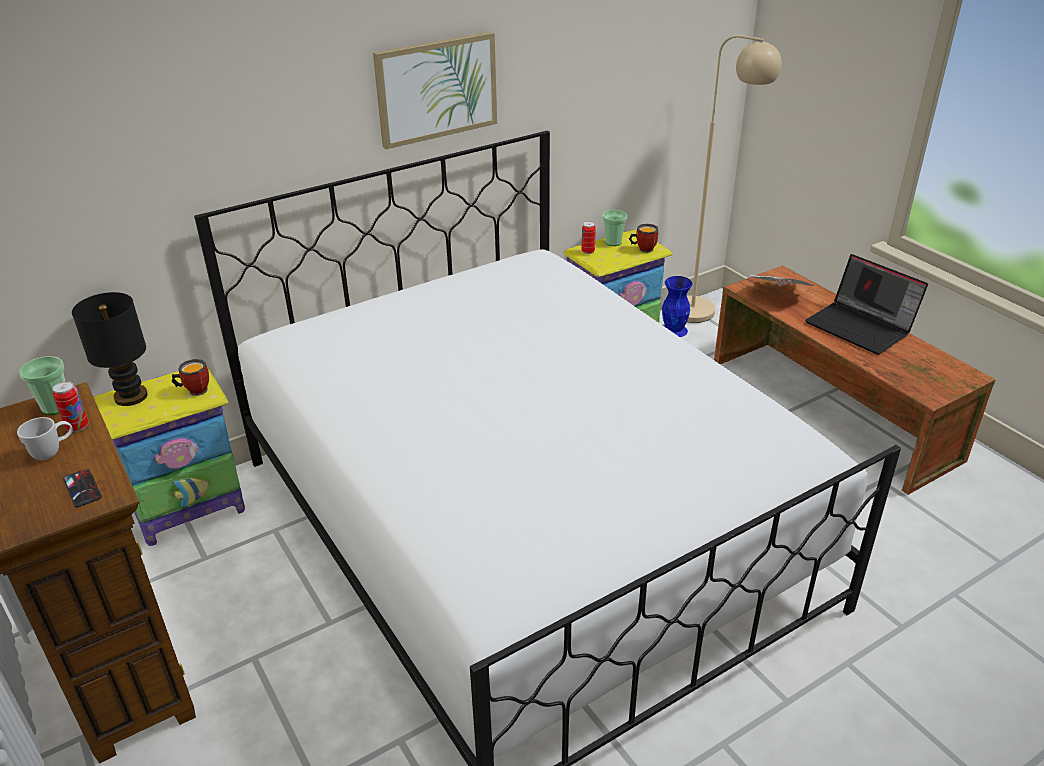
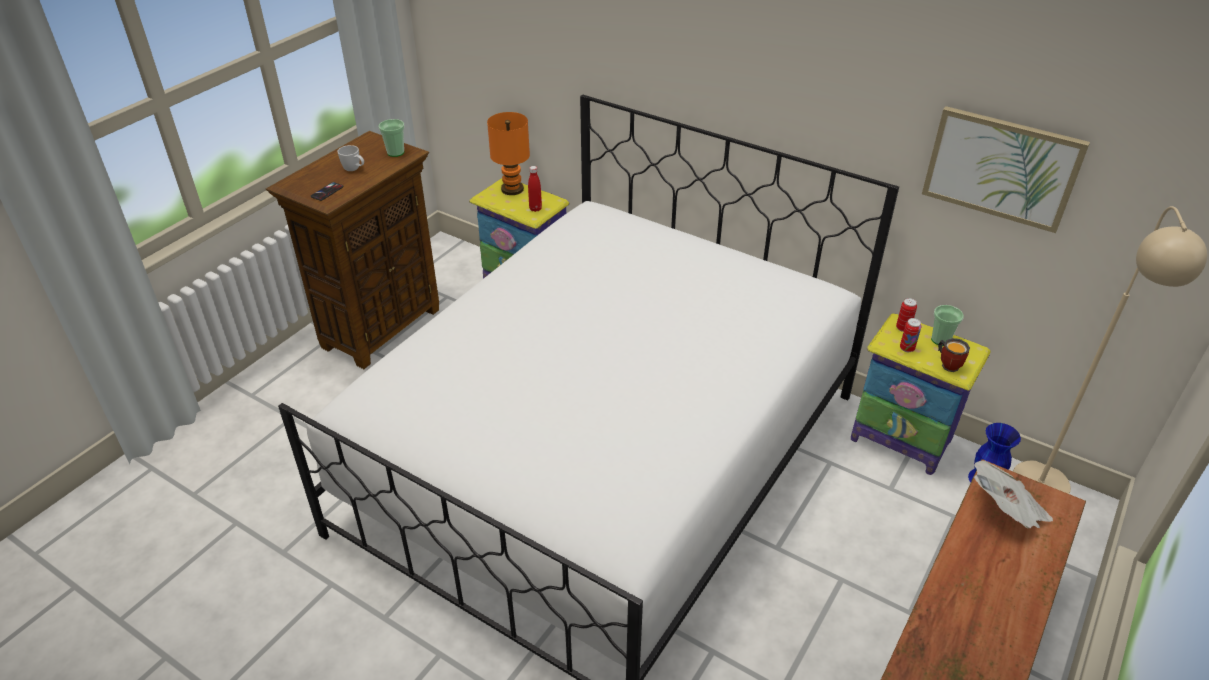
camera: 65 degrees right, 5 degrees up
can [53,381,88,432] -> can moved to [900,318,921,352]
black table lamp [72,292,148,406] -> orange table lamp [487,112,530,195]
mug [171,359,209,396] -> red bottle [528,166,542,212]
picture [373,31,497,149] -> picture moved to [922,106,1090,233]
laptop [805,254,928,355] -> none

